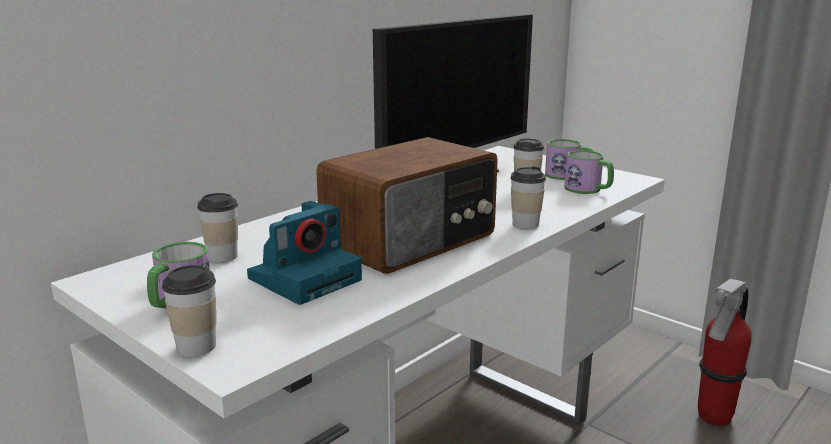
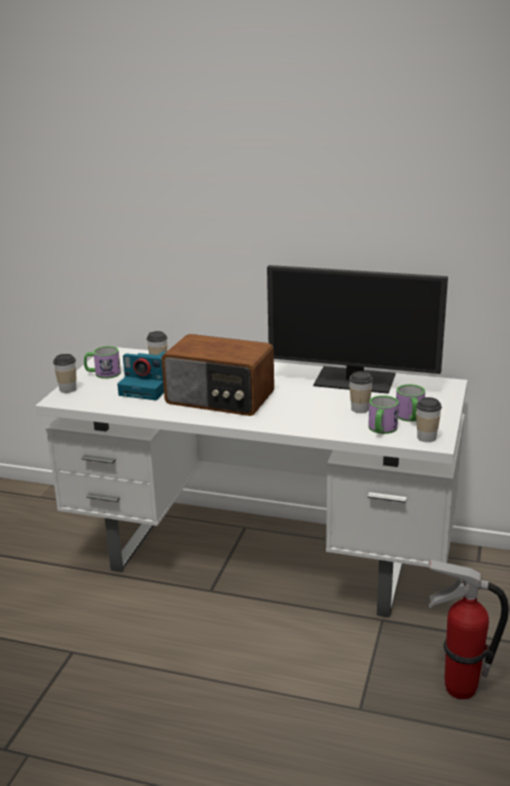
camera: 65 degrees right, 5 degrees up
cup [510,166,546,229] -> cup moved to [416,397,442,442]

